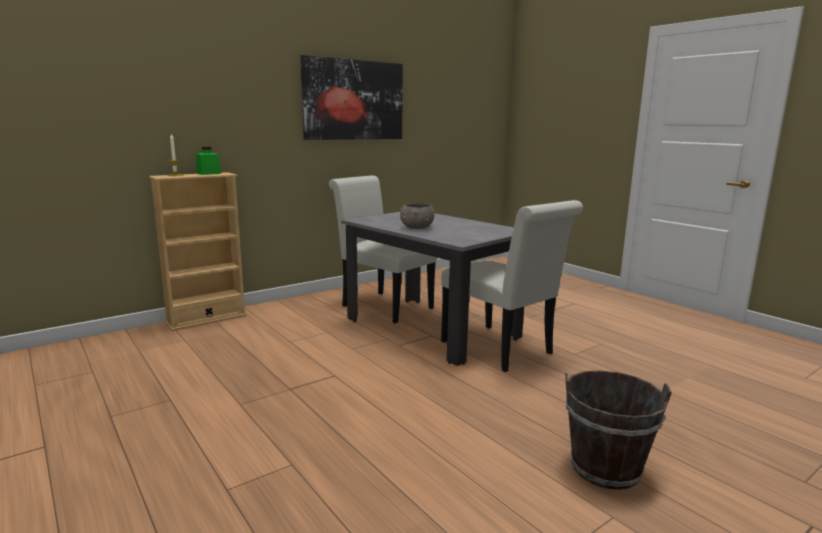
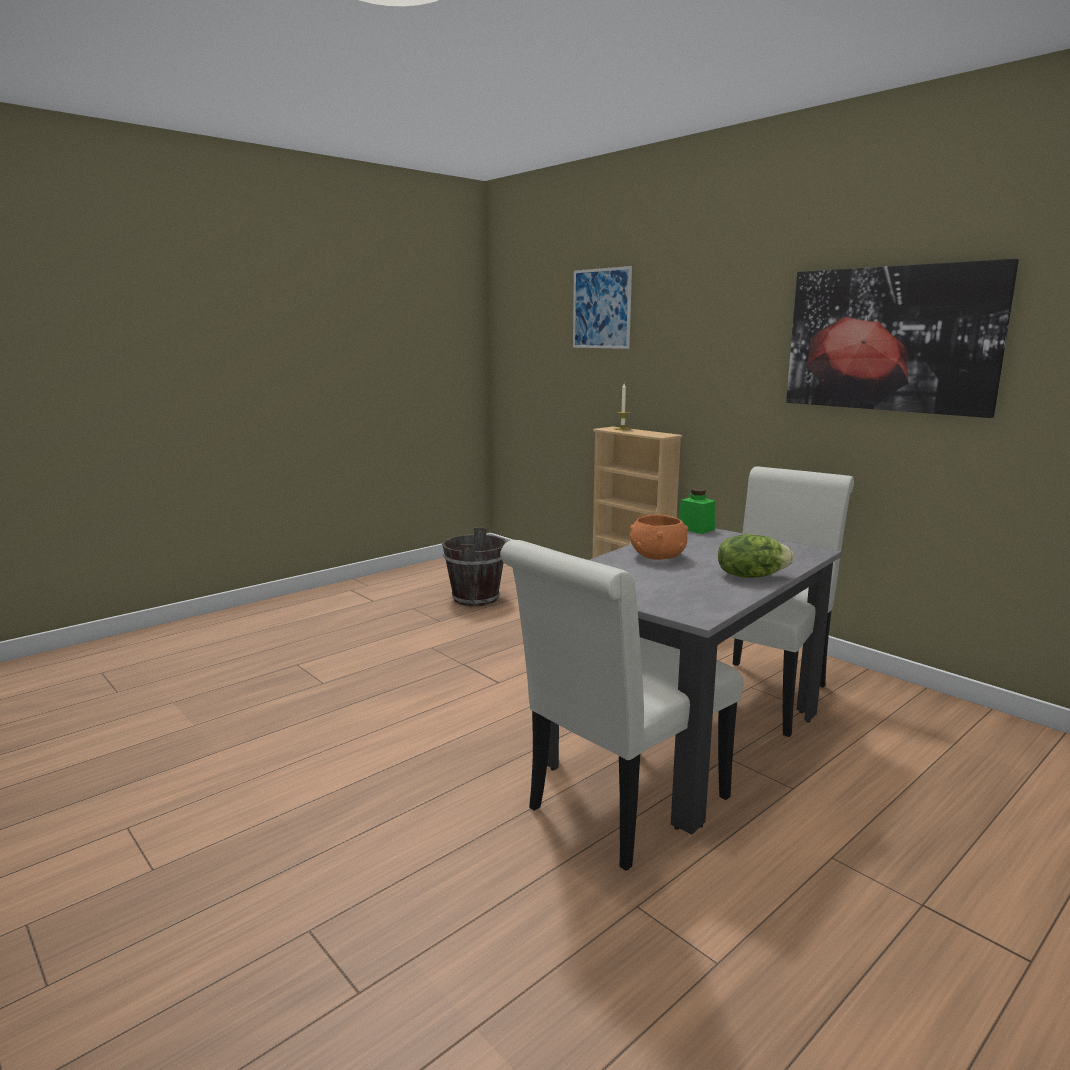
camera: 85 degrees right, 0 degrees up
green jar [196,147,221,175] -> green jar moved to [679,488,715,534]
grey bowl [400,203,435,229] -> orange bowl [630,515,689,560]
brown bucket [565,370,672,490] -> brown bucket moved to [442,527,506,606]
none -> picture [573,266,632,349]
none -> lettuce [718,534,794,578]

